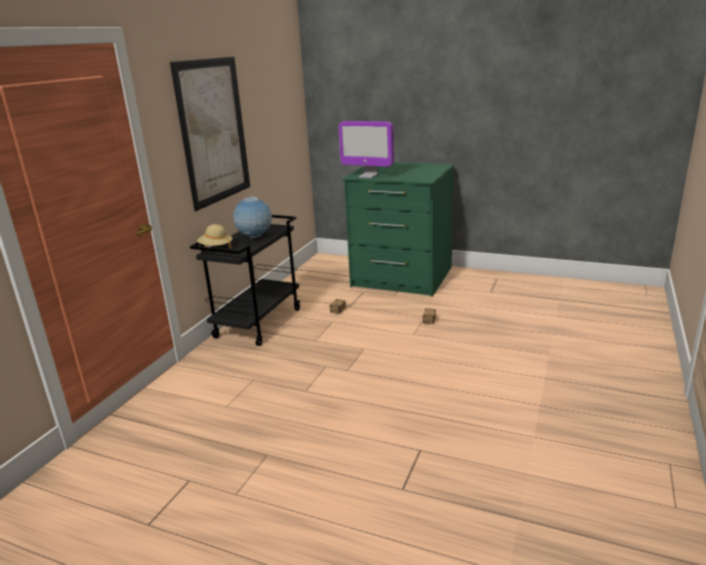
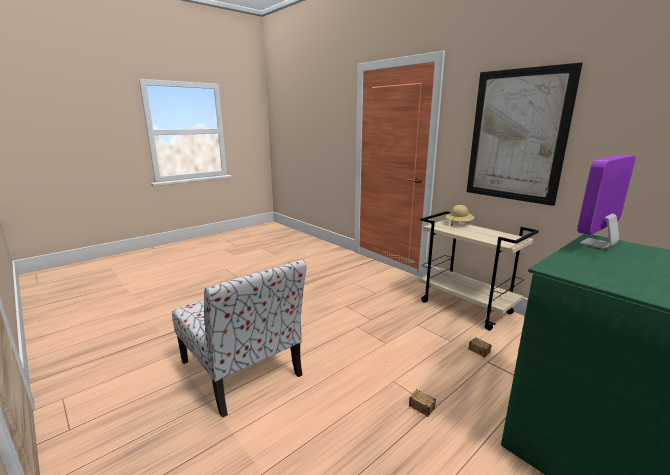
camera: 115 degrees right, 5 degrees down
black cart [190,215,301,346] -> beige cart [419,211,539,330]
globe [233,196,272,239] -> none
none -> chair [172,259,306,418]

